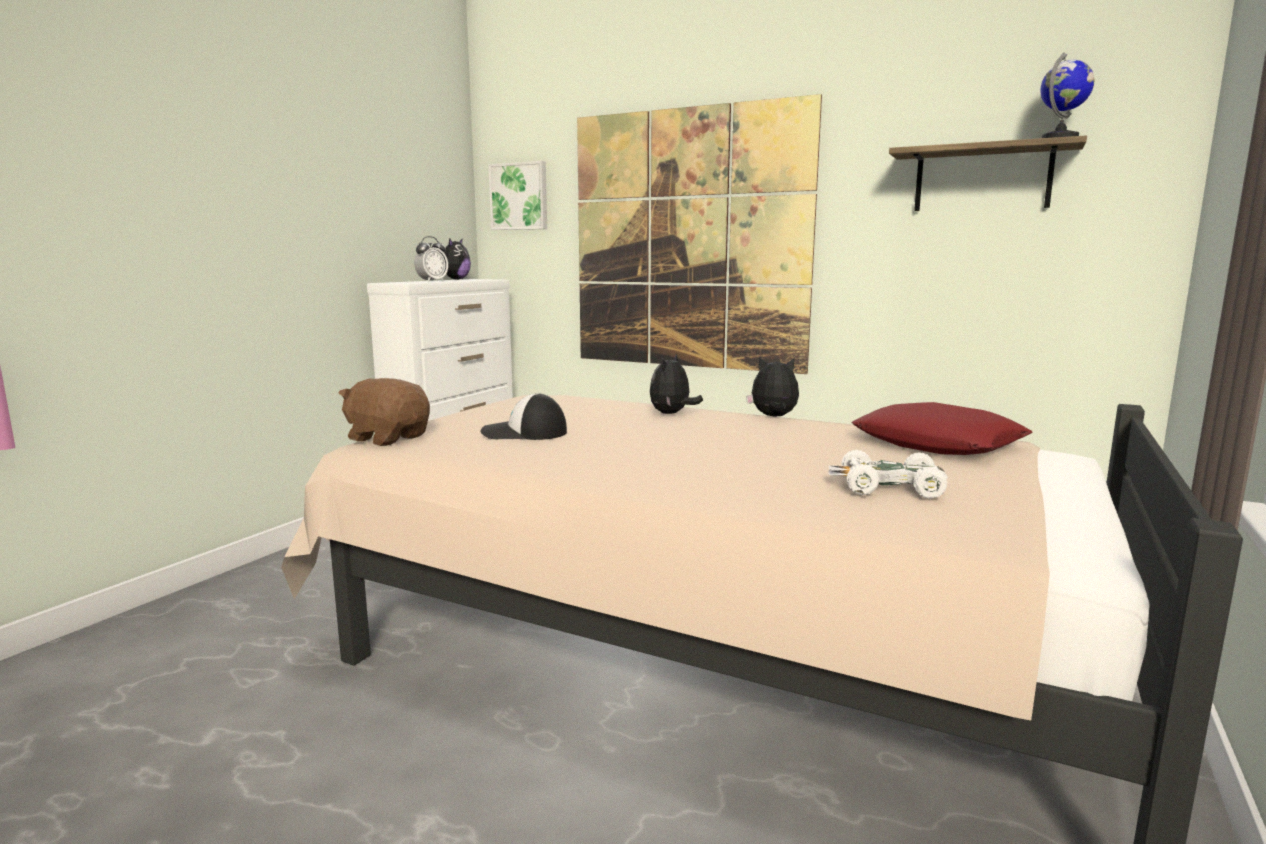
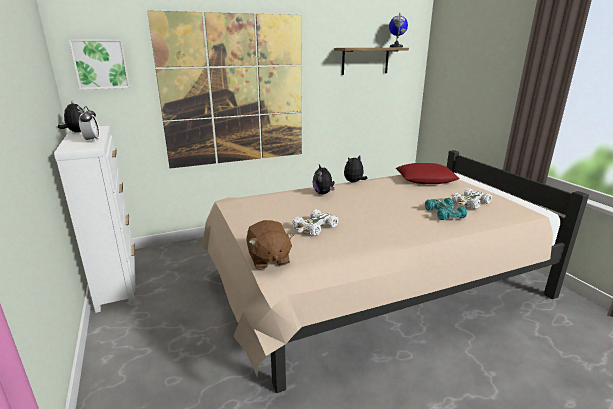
camera: 50 degrees left, 10 degrees up
brown plush toy [338,378,430,446] -> brown plush toy turned 90 degrees counterclockwise [246,220,294,269]
cap [480,393,567,440] -> white toy car [292,209,338,236]
none -> turquoise toy car [425,198,467,220]

